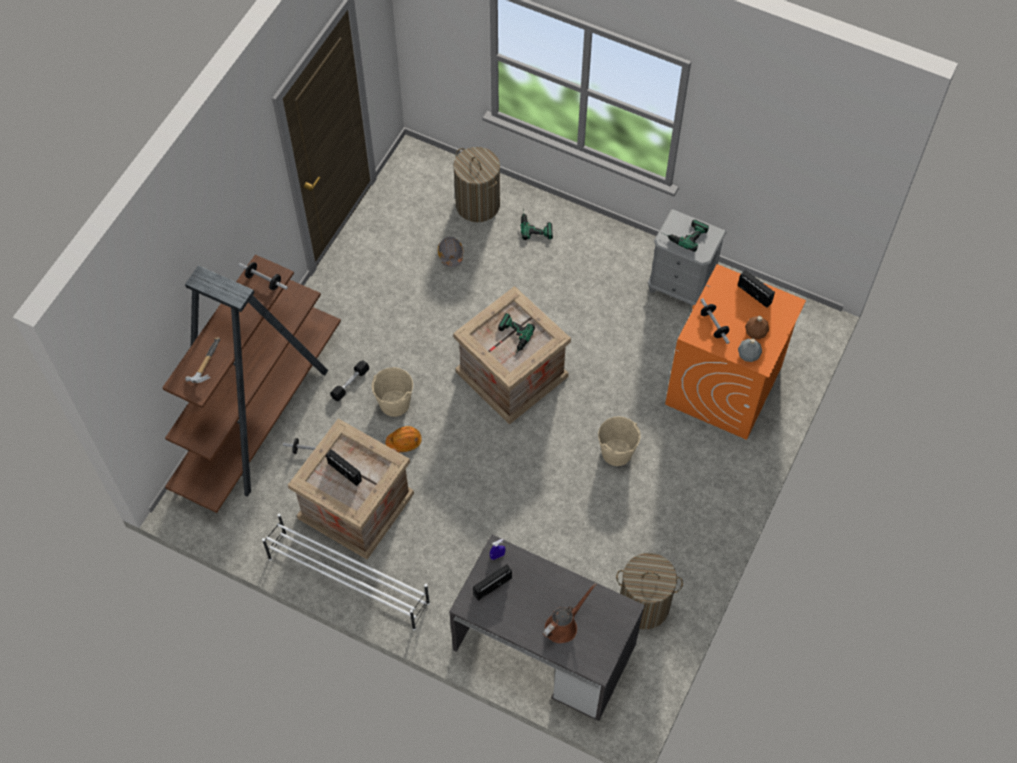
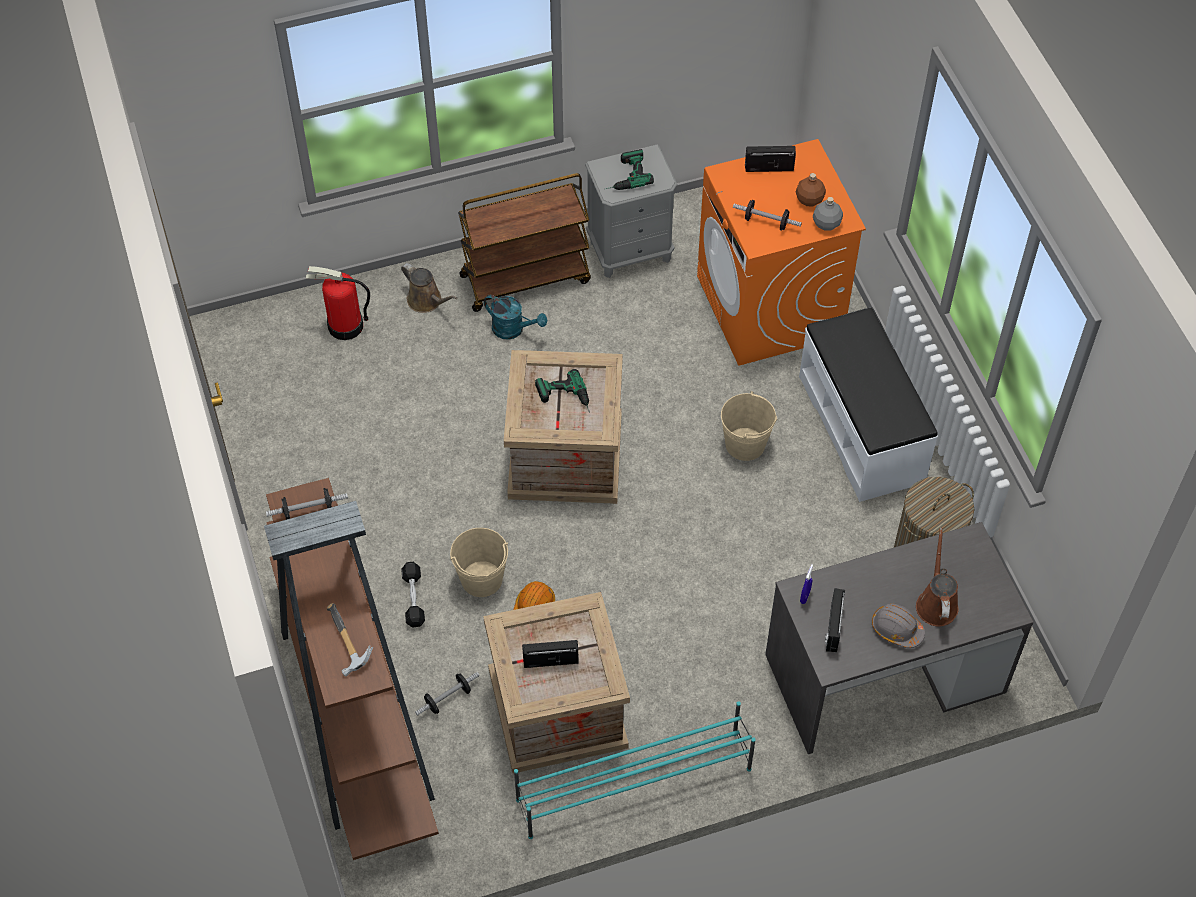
camera: 45 degrees left, 5 degrees down
white shoe rack [262,514,430,630] -> turquoise shoe rack [514,701,756,839]
grey hard hat [438,237,463,267] -> grey hard hat moved to [872,603,925,648]
laundry basket [453,147,500,222] -> fire extinguisher [305,266,370,340]
power drill [520,209,553,240] -> brown watering can [401,263,457,313]
none -> brown cart [458,173,591,312]
none -> turquoise watering can [484,295,547,340]
none -> white bench [799,307,938,502]

